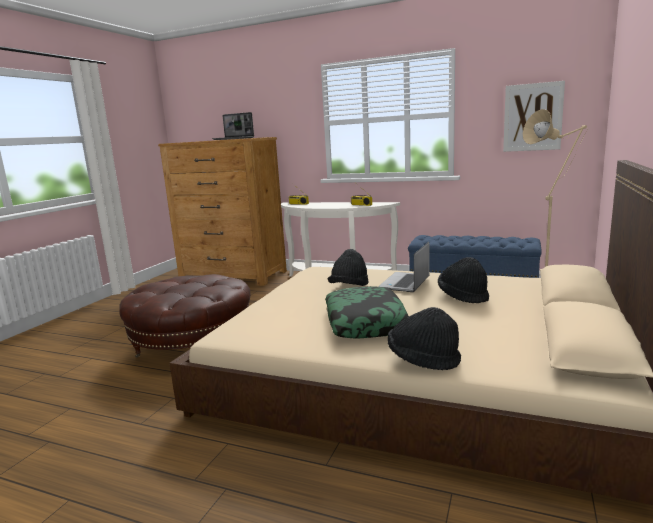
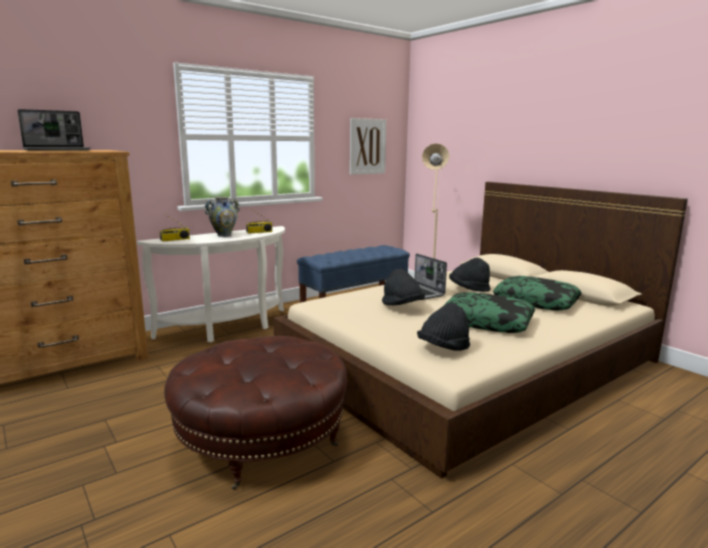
camera: 60 degrees left, 0 degrees up
black hat [388,307,461,370] -> black hat moved to [417,303,470,351]
none -> vase [205,197,240,237]
none -> pillow [493,276,582,311]

